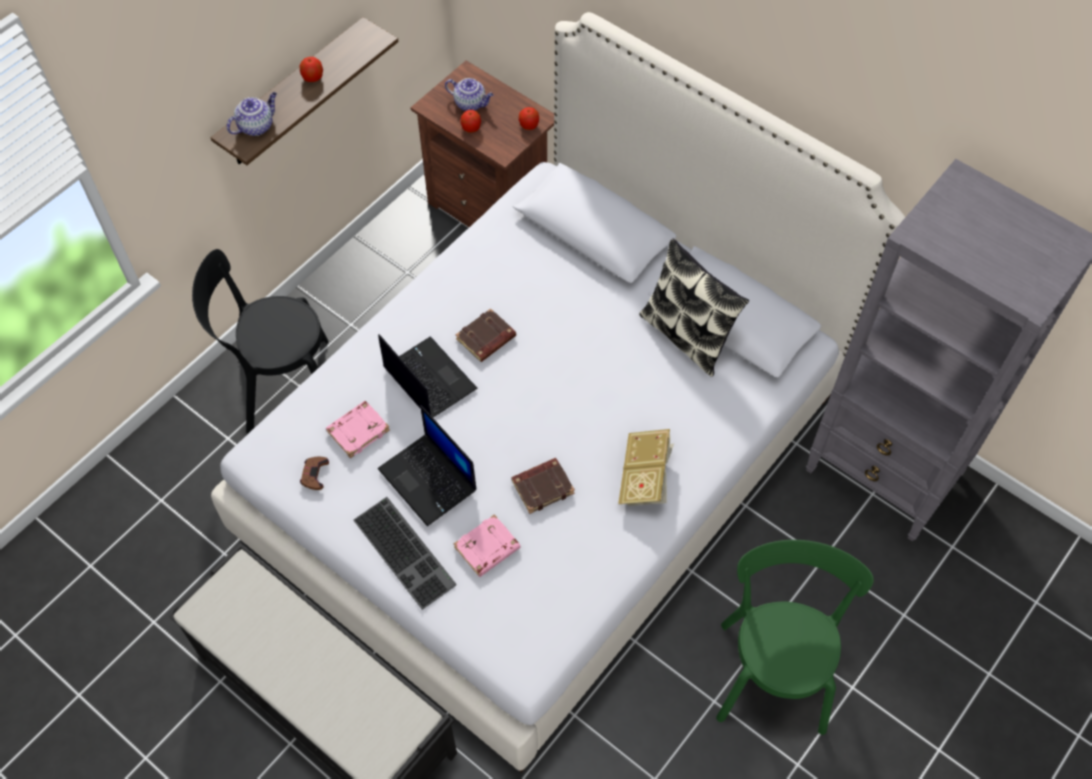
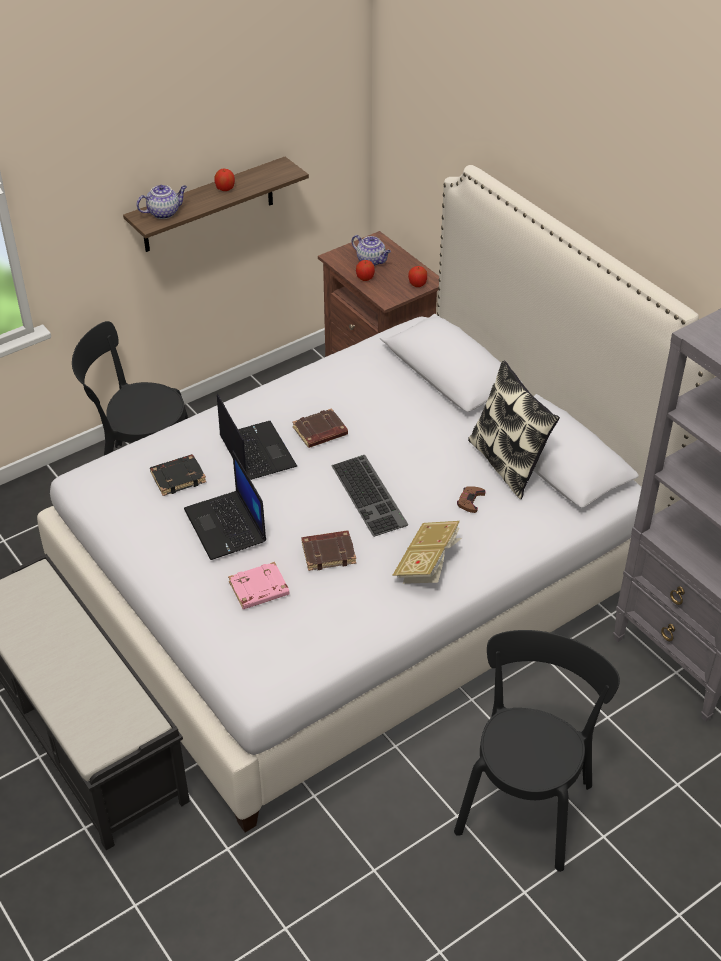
camera: 15 degrees right, 15 degrees down
brown game controller [300,457,329,490] -> brown game controller moved to [457,486,486,513]
pink book [326,401,390,458] -> black book [150,454,206,496]
keyboard [353,497,457,610] -> keyboard moved to [331,455,409,537]
green chair [716,540,874,735] -> black chair [454,630,620,872]

